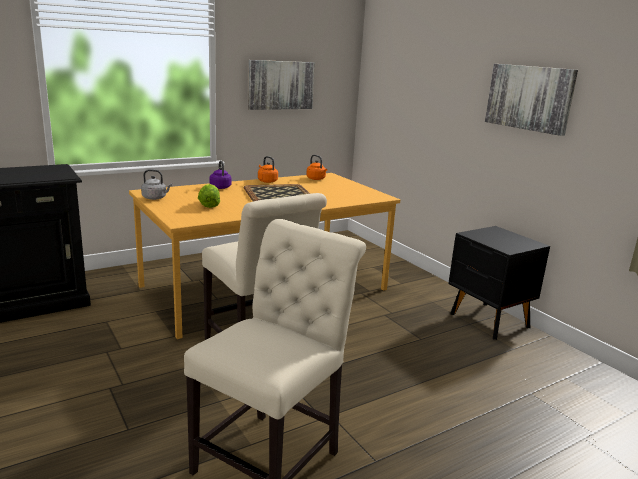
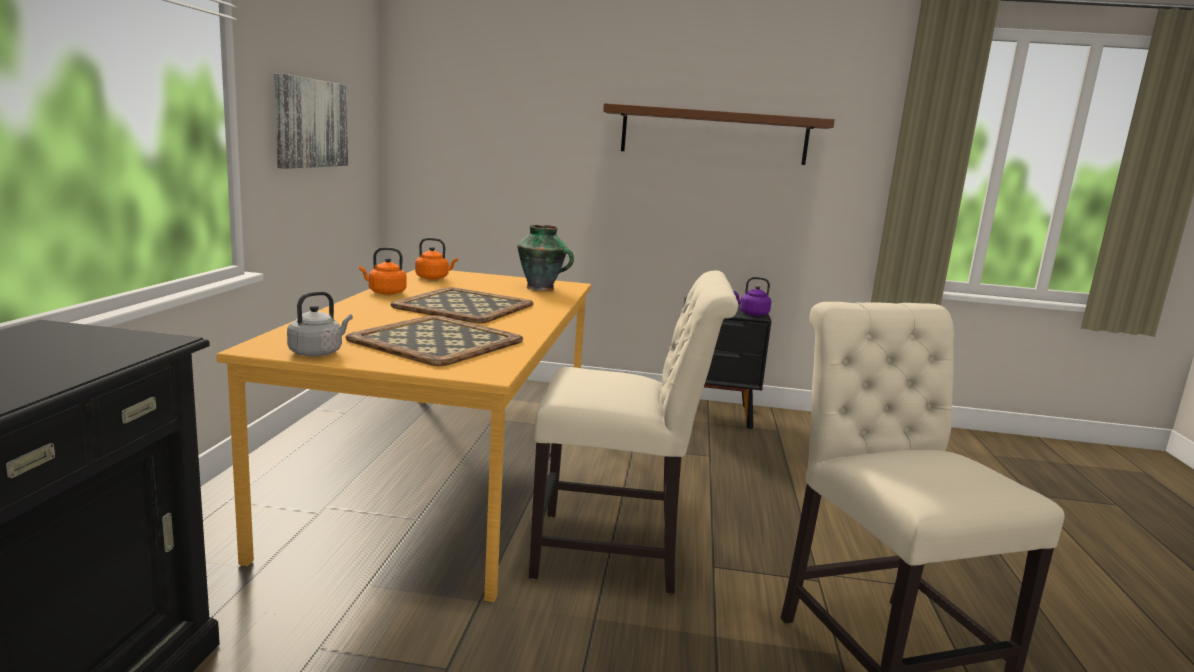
camera: 50 degrees left, 5 degrees down
lettuce [198,184,220,208] -> tray [345,315,523,366]
purple kettle [210,161,231,189] -> purple kettle moved to [734,277,771,316]
picture [485,64,578,136] -> brown shelf [603,103,835,165]
none -> vase [517,225,574,291]

